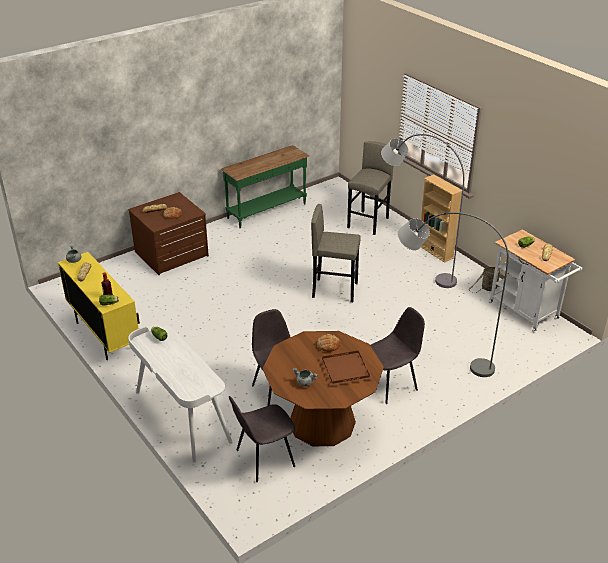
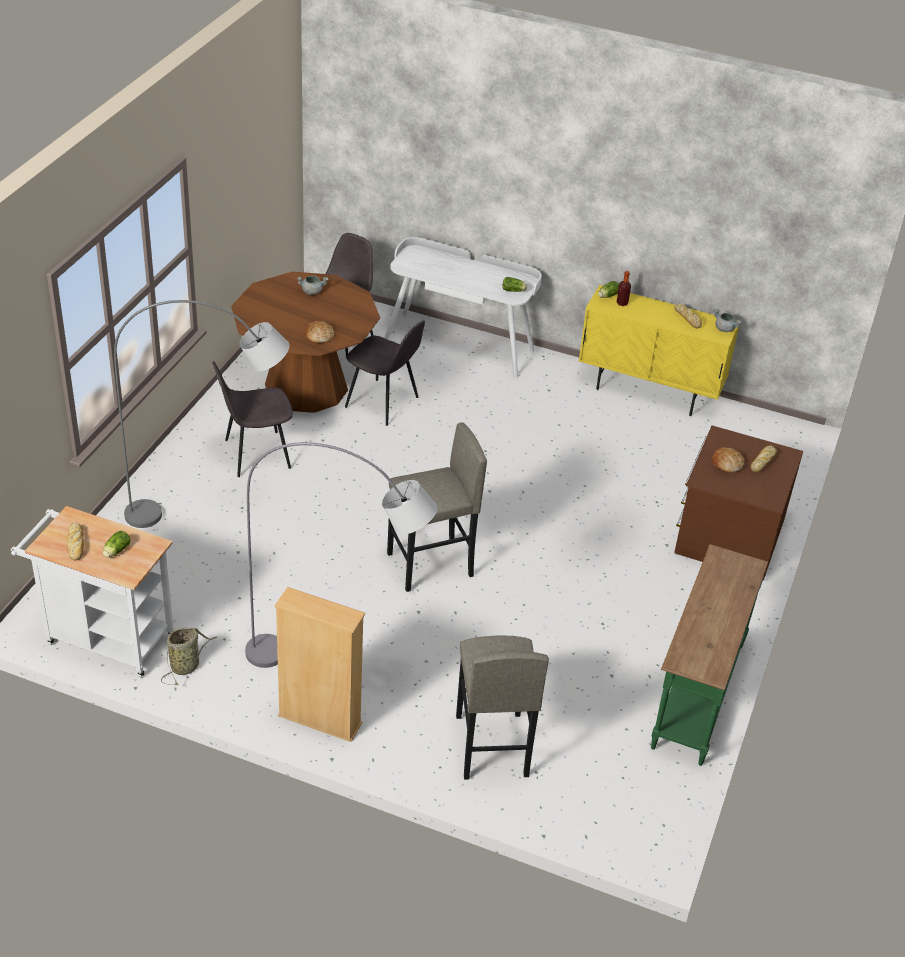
camera: 145 degrees right, 5 degrees up
brown tray [319,351,373,386] -> none
grey chair [370,307,425,404] -> grey chair turned 45 degrees clockwise [212,361,293,477]

